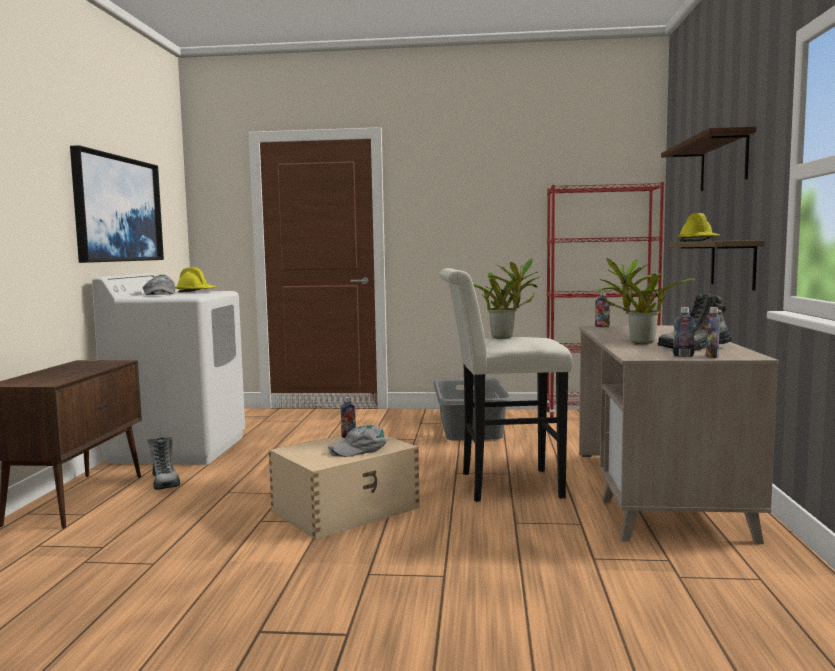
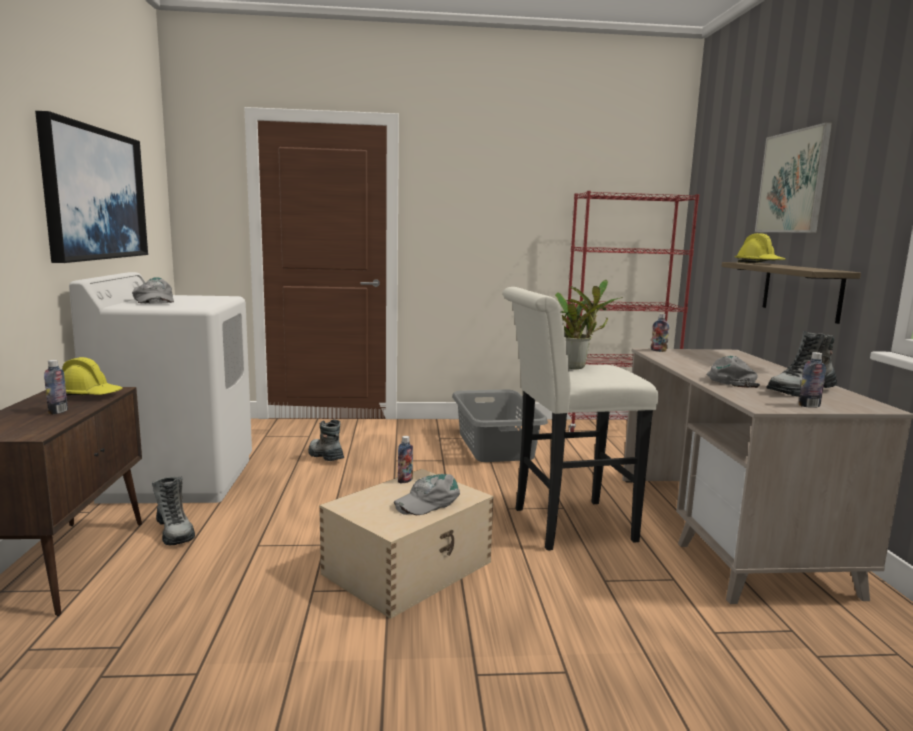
camera: 10 degrees left, 5 degrees up
yellow hard hat [175,267,217,293] -> yellow hard hat moved to [62,357,123,395]
potted plant [596,258,695,344] -> grey cap [706,356,760,388]
shelf [661,126,757,191] -> picture [755,122,832,233]
bottle [706,307,720,358] -> bottle moved to [44,360,68,414]
none -> boot [308,419,344,461]

